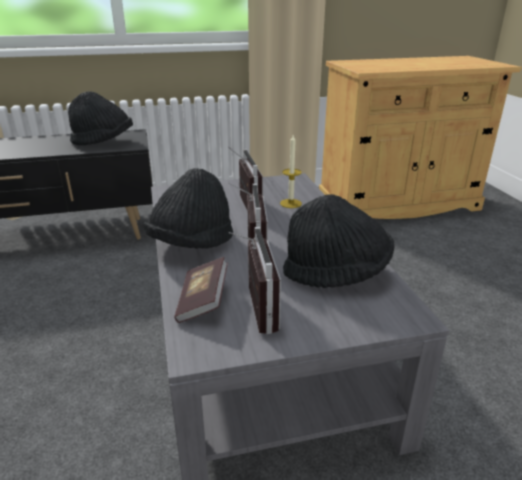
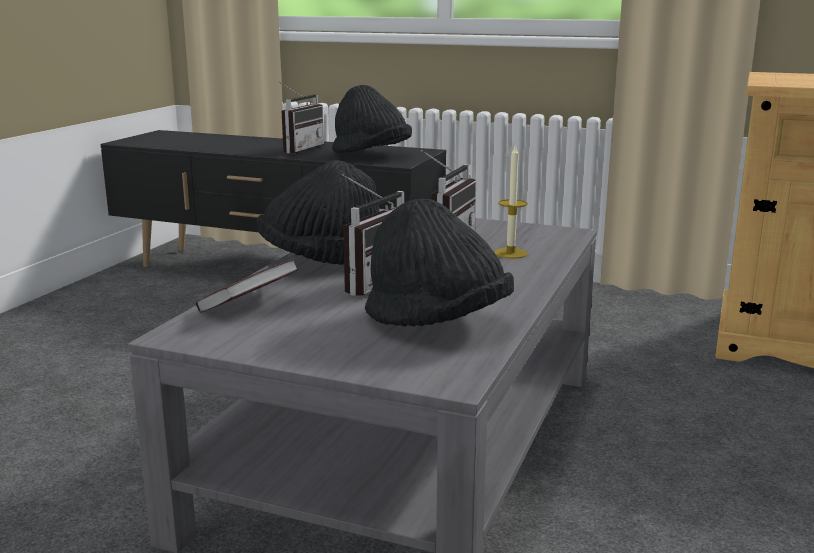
camera: 35 degrees right, 10 degrees down
radio [229,227,281,334] -> radio moved to [279,82,324,153]

